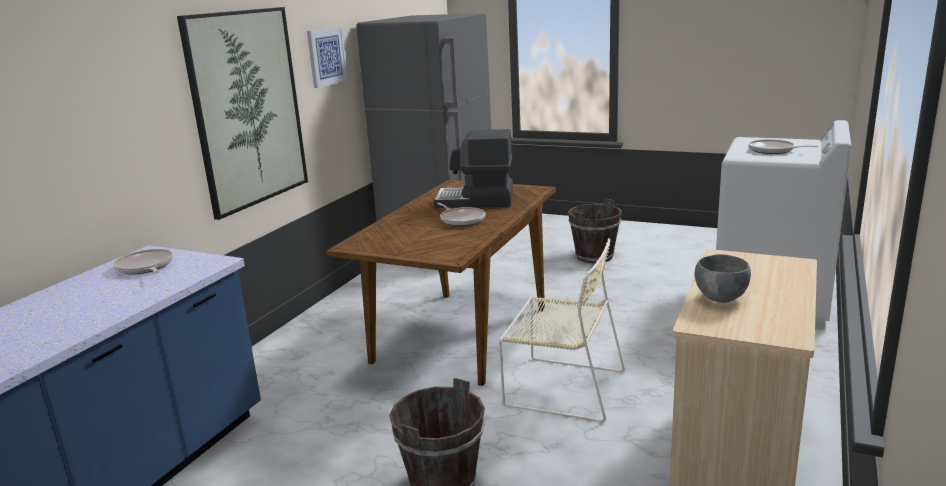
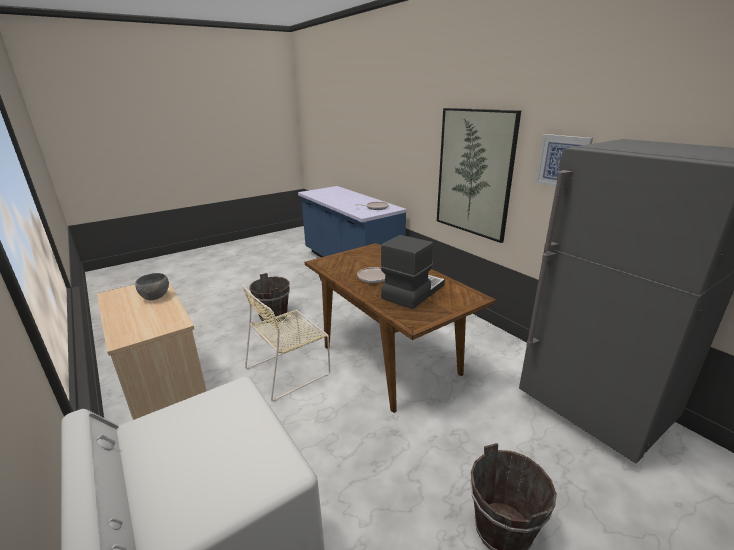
camera: 120 degrees right, 5 degrees up
frying pan [748,139,818,154] -> none

